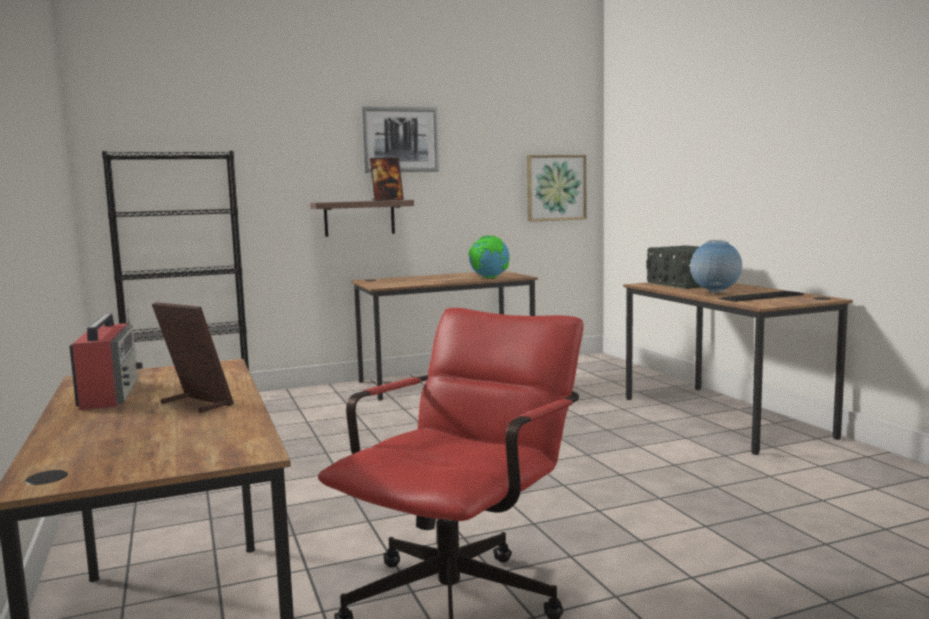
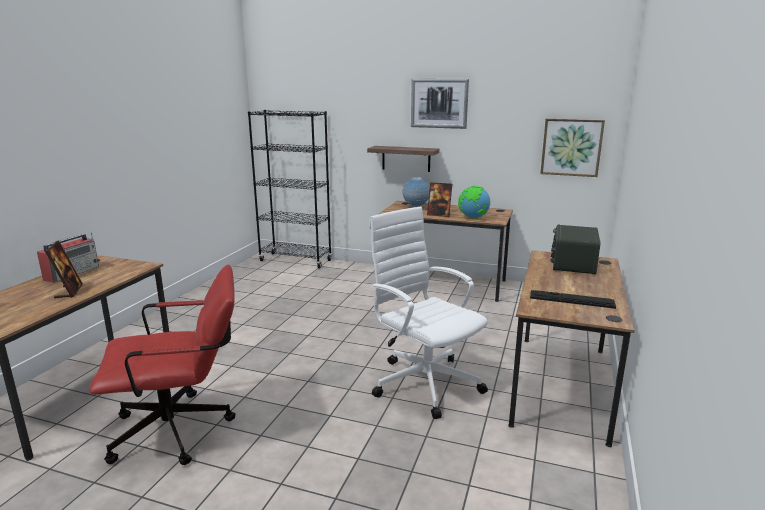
camera: 40 degrees right, 10 degrees up
picture frame [370,158,404,201] -> picture frame moved to [427,182,452,217]
globe [689,240,742,294] -> globe moved to [402,177,430,207]
none -> white office chair [369,206,488,419]

